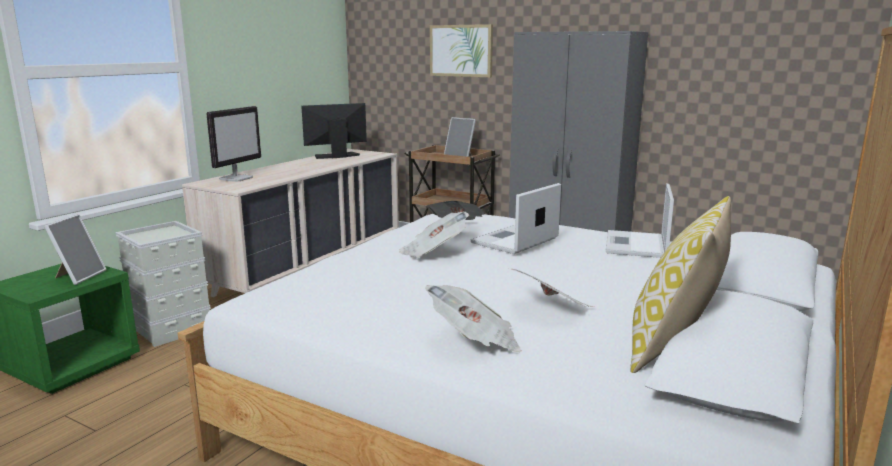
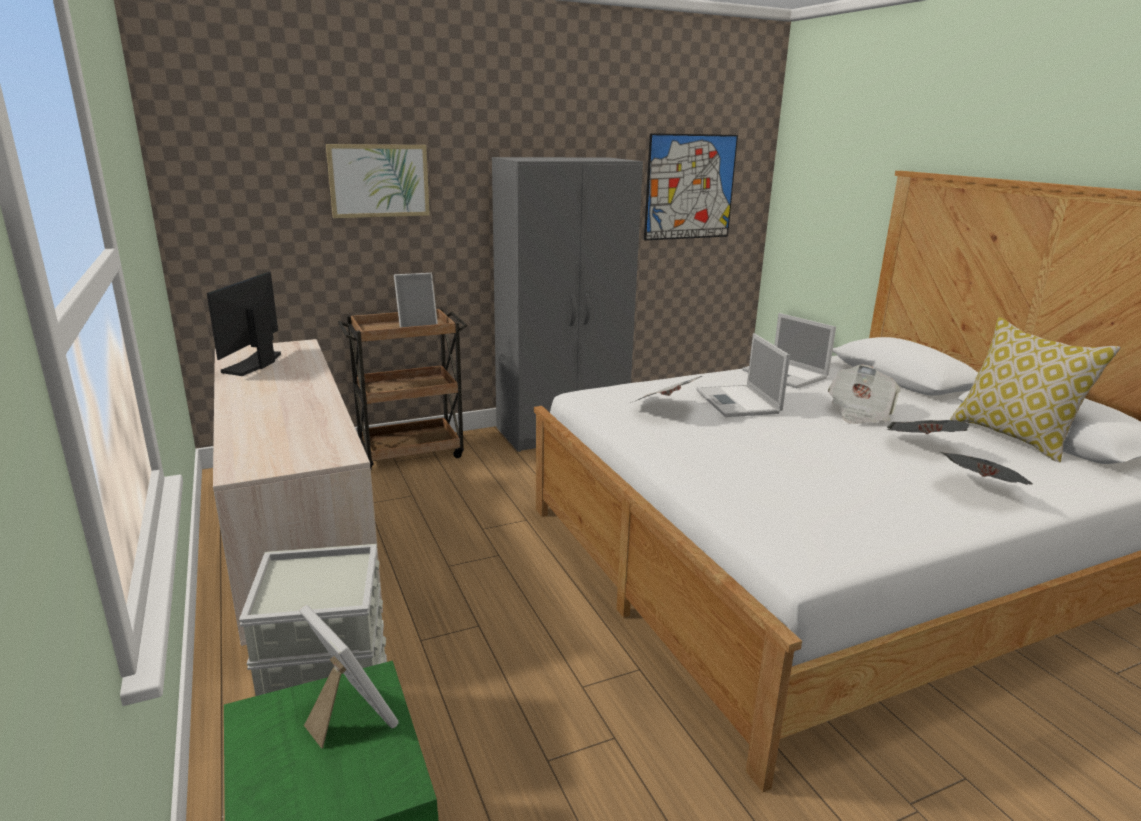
camera: 55 degrees left, 5 degrees up
monitor [206,106,261,182] -> none
newspaper [399,212,469,258] -> newspaper moved to [828,364,900,424]
none -> picture [644,133,738,240]

